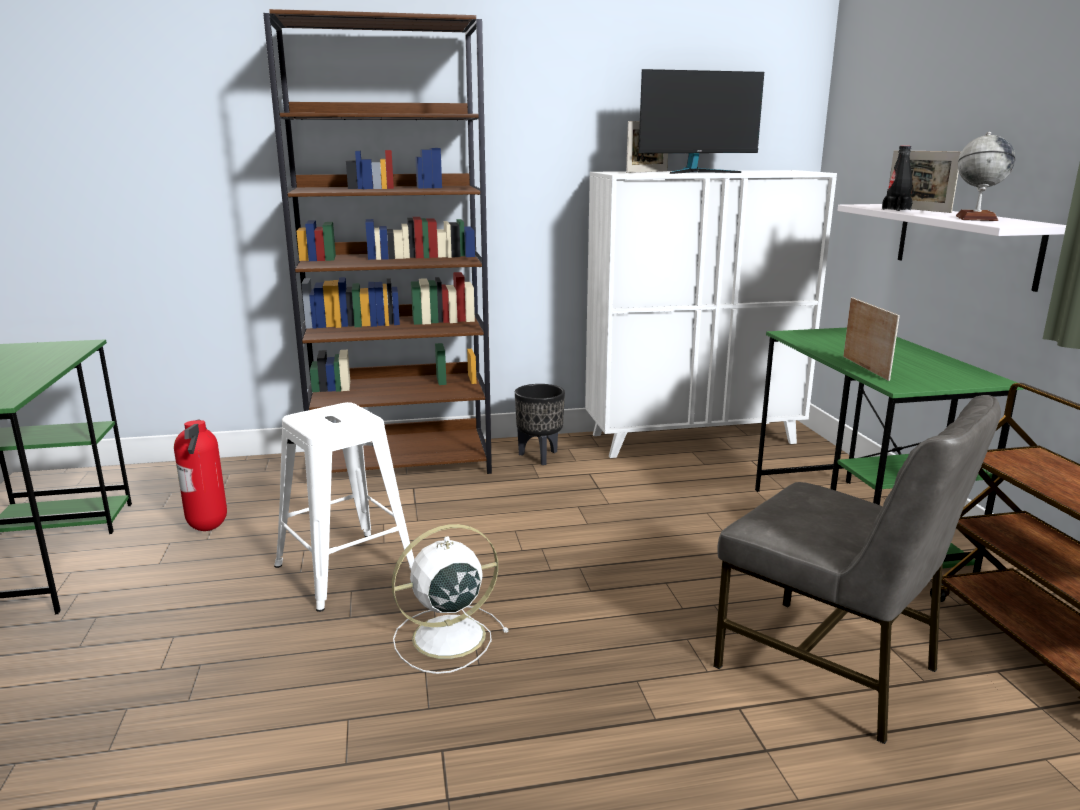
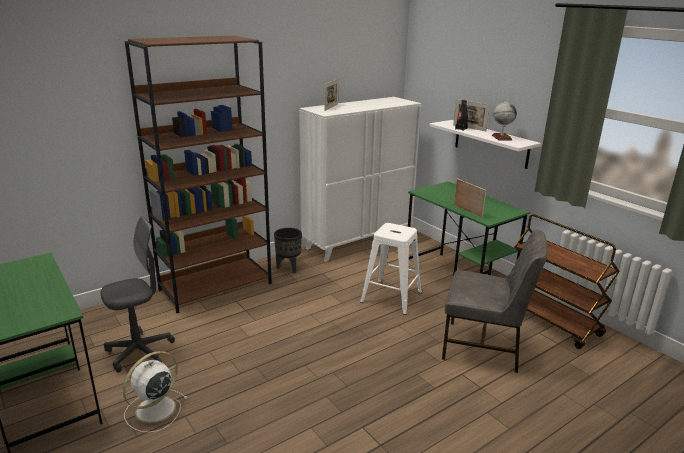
camera: 25 degrees left, 5 degrees up
fire extinguisher [174,420,227,531] -> grey office chair [100,216,175,373]
white stool [274,402,414,612] -> white stool moved to [360,223,422,315]
white fan [392,524,509,674] -> white fan moved to [123,351,187,433]
monitor [639,69,764,174] -> none

